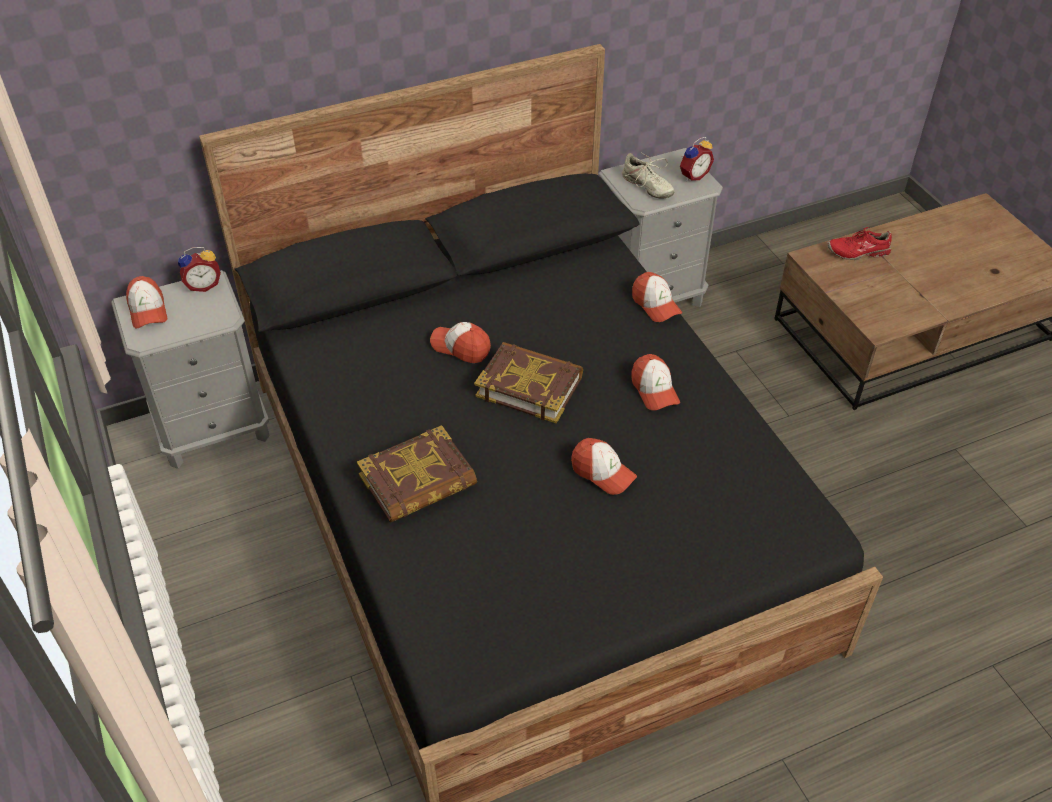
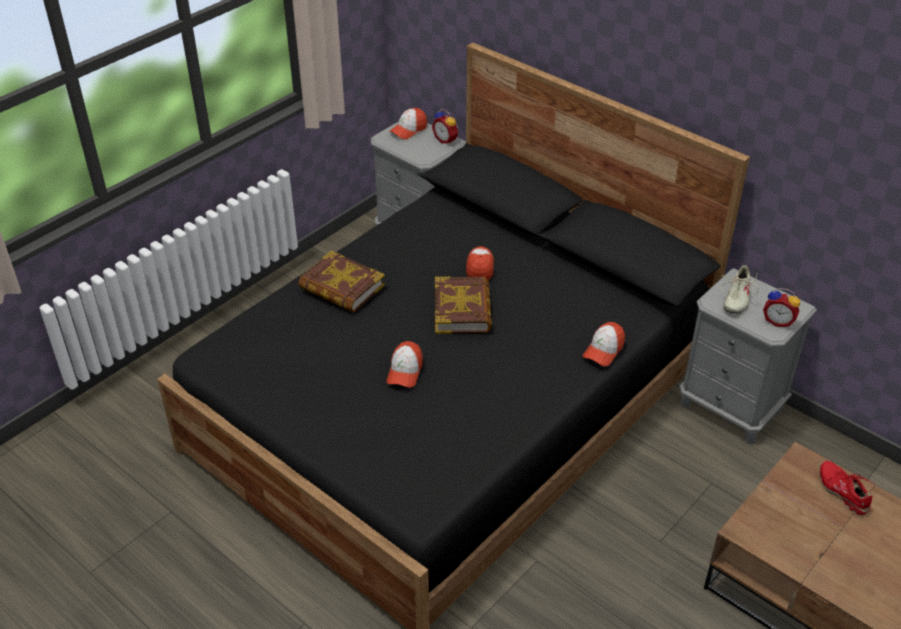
camera: 65 degrees right, 5 degrees down
cap [632,354,680,410] -> none

